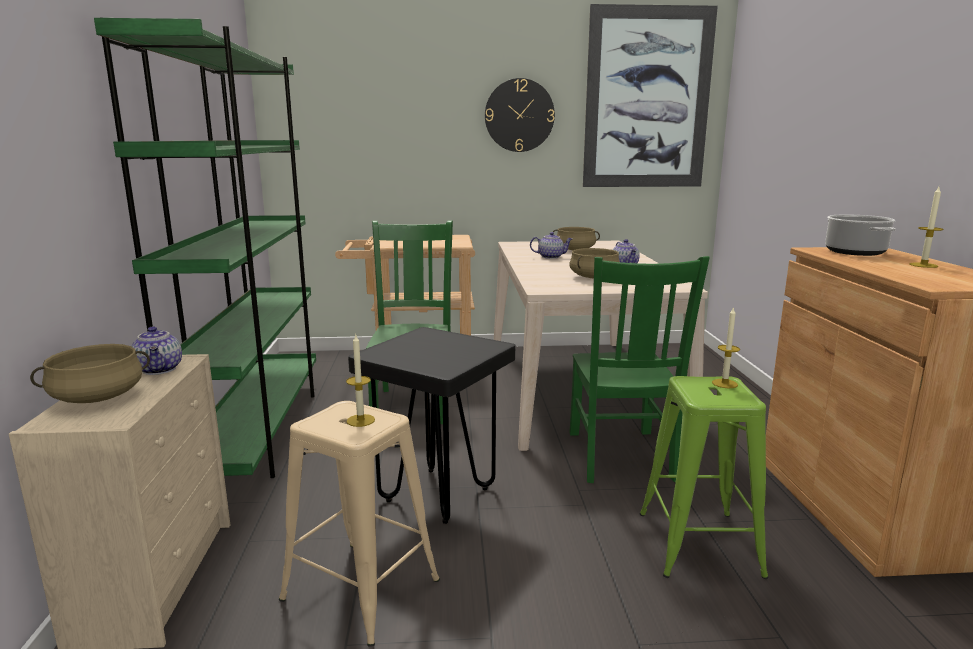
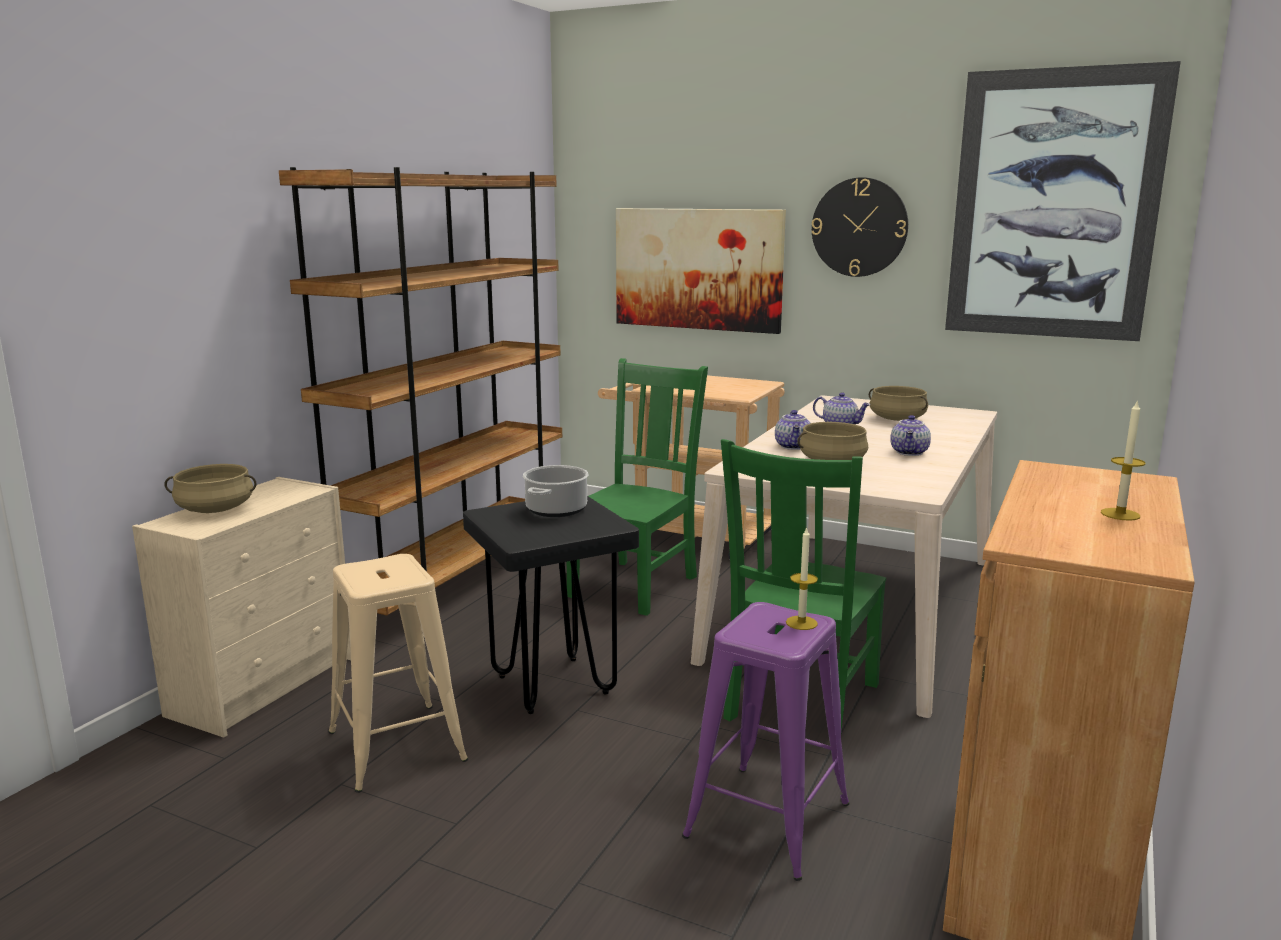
camera: 30 degrees right, 0 degrees up
green bookcase [94,18,316,478] -> brown bookcase [279,167,562,616]
teapot [131,326,182,375] -> teapot moved to [775,410,811,450]
candle [346,335,375,427] -> none
green stool [640,376,769,579] -> purple stool [682,602,850,881]
cooking pot [825,215,896,256] -> cooking pot moved to [523,465,589,517]
none -> picture [616,208,786,334]

